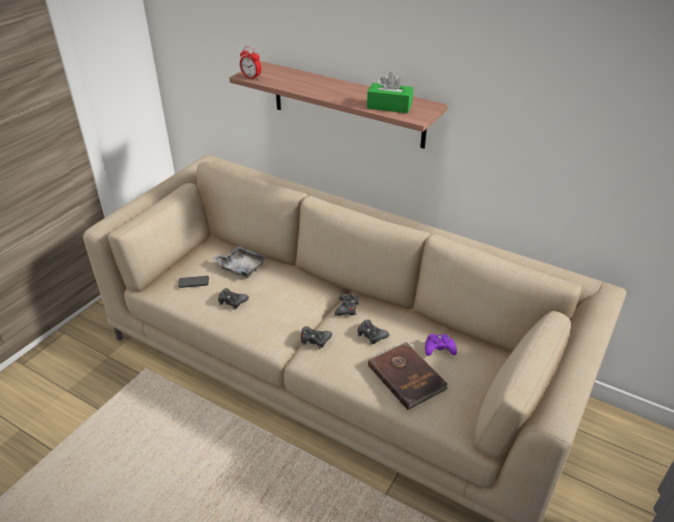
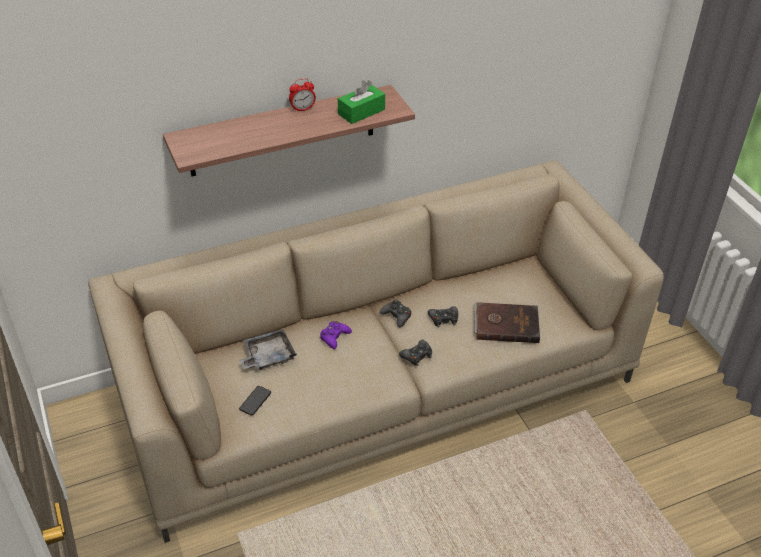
camera: 55 degrees left, 5 degrees up
black game controller [218,288,249,310] -> none
alarm clock [240,46,261,80] -> alarm clock moved to [289,78,316,112]
purple game controller [425,334,457,356] -> purple game controller moved to [320,321,352,349]

